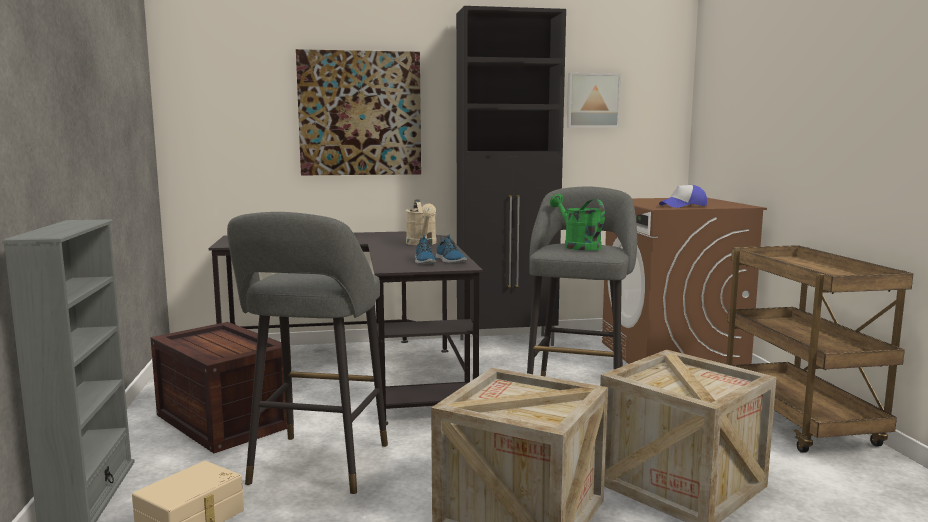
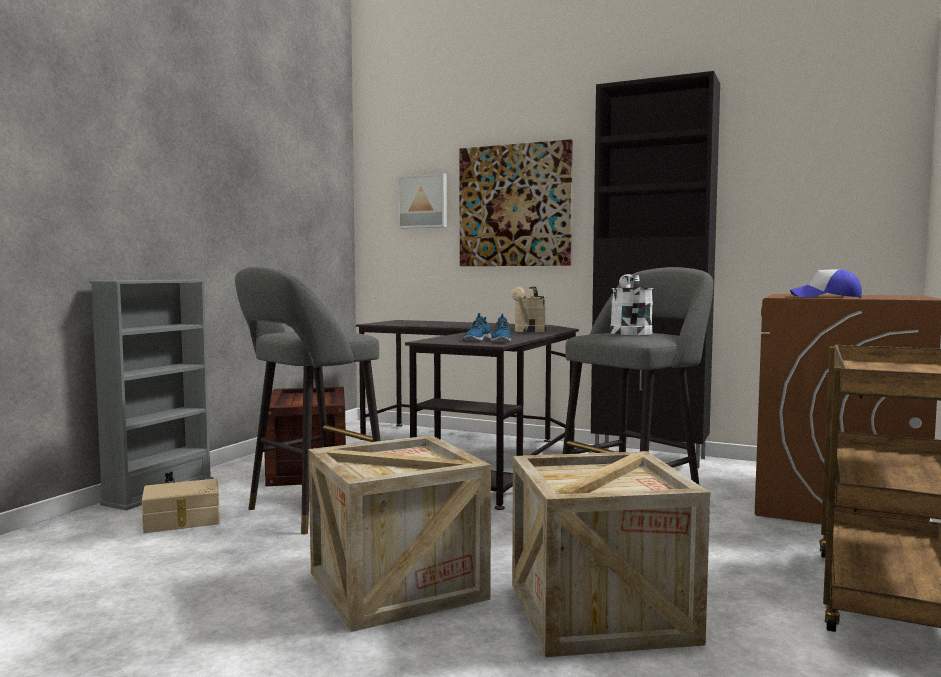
camera: 35 degrees right, 5 degrees down
green watering can [550,194,605,251] -> white watering can [610,274,653,335]
picture [567,73,621,128] -> picture moved to [398,173,447,229]

